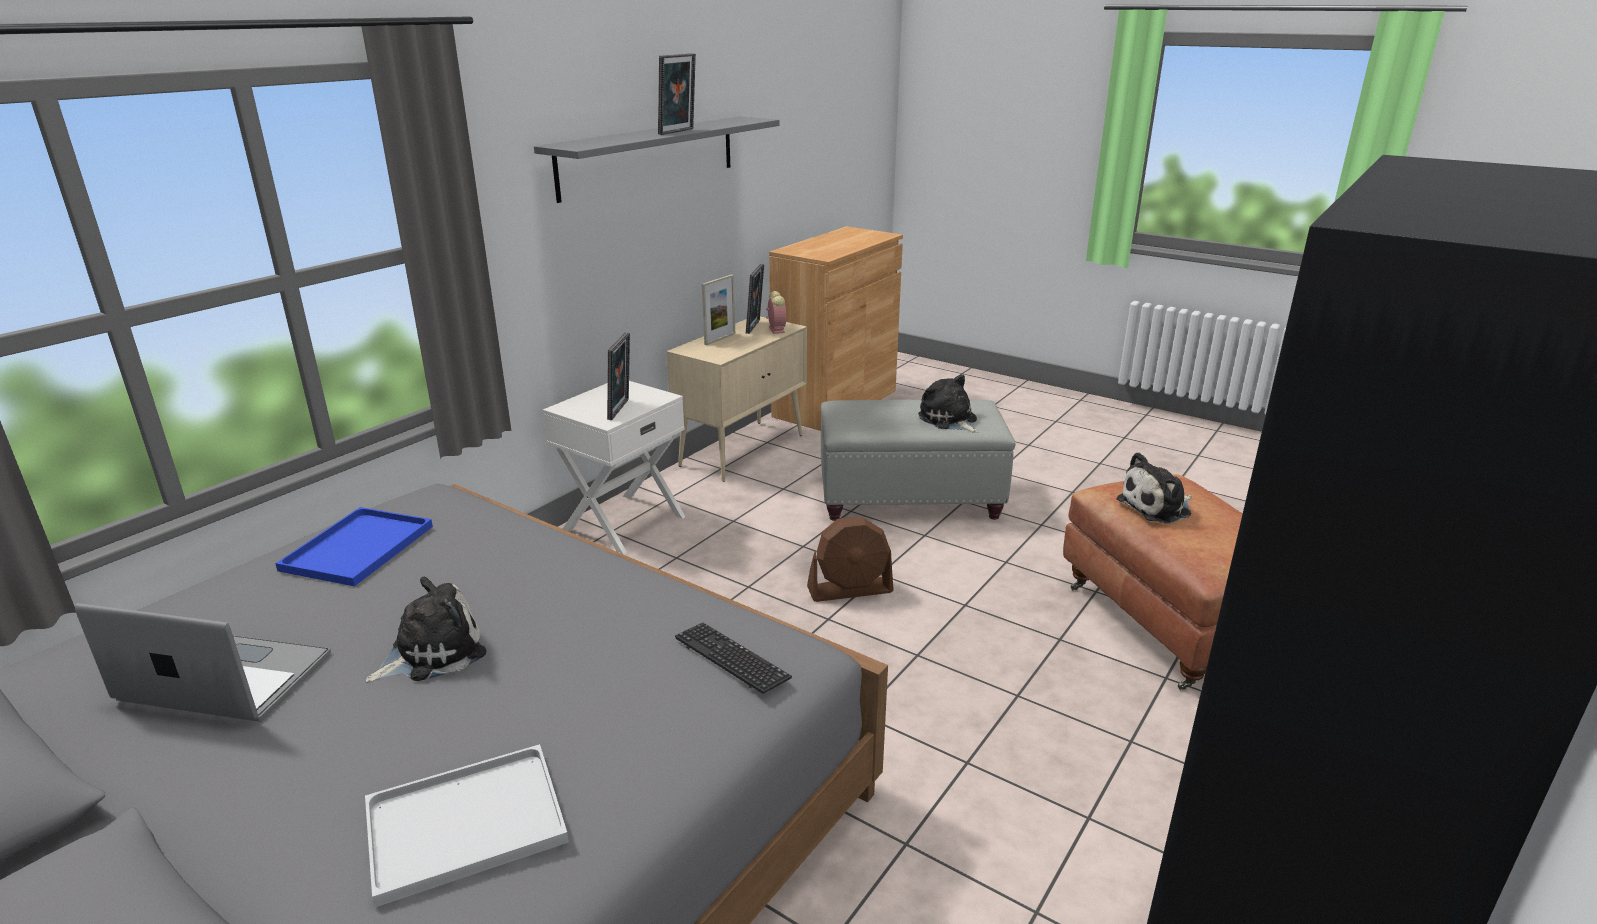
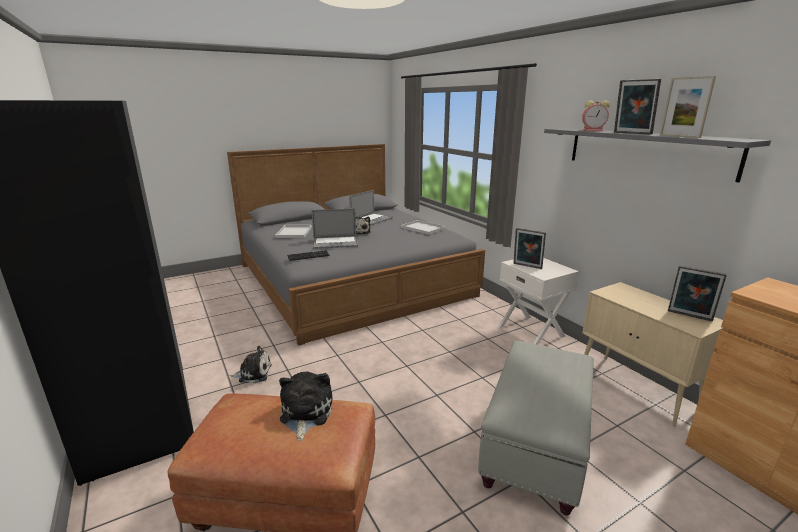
camera: 115 degrees right, 5 degrees down
blue tray [275,507,433,586] -> white tray [401,220,445,235]
picture frame [702,274,735,345] -> picture frame moved to [660,76,716,138]
alarm clock [766,291,786,334] -> alarm clock moved to [582,100,610,131]
brown fan [807,517,894,602] -> none
plush toy [918,374,979,433] -> plush toy moved to [228,346,272,383]
none -> laptop [312,208,358,249]

